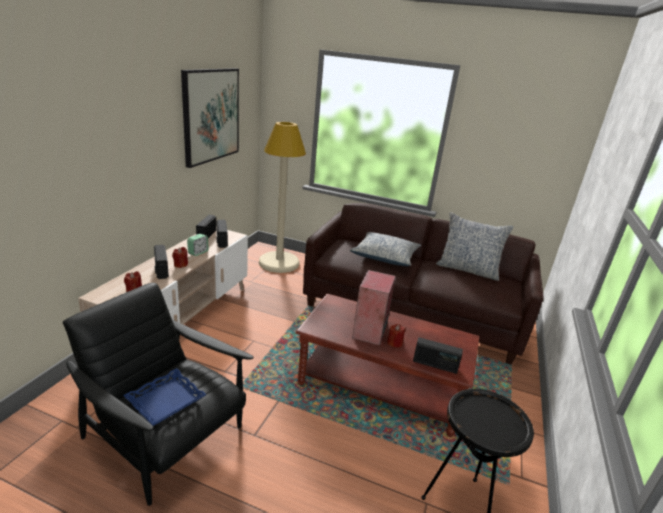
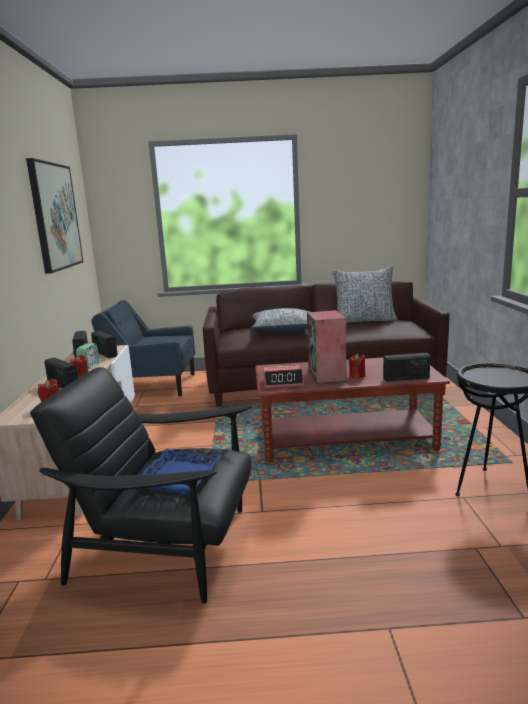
camera: 20 degrees left, 10 degrees down
beige floor lamp [259,122,306,273] -> blue armchair [91,300,195,396]
none -> alarm clock [263,365,304,388]

